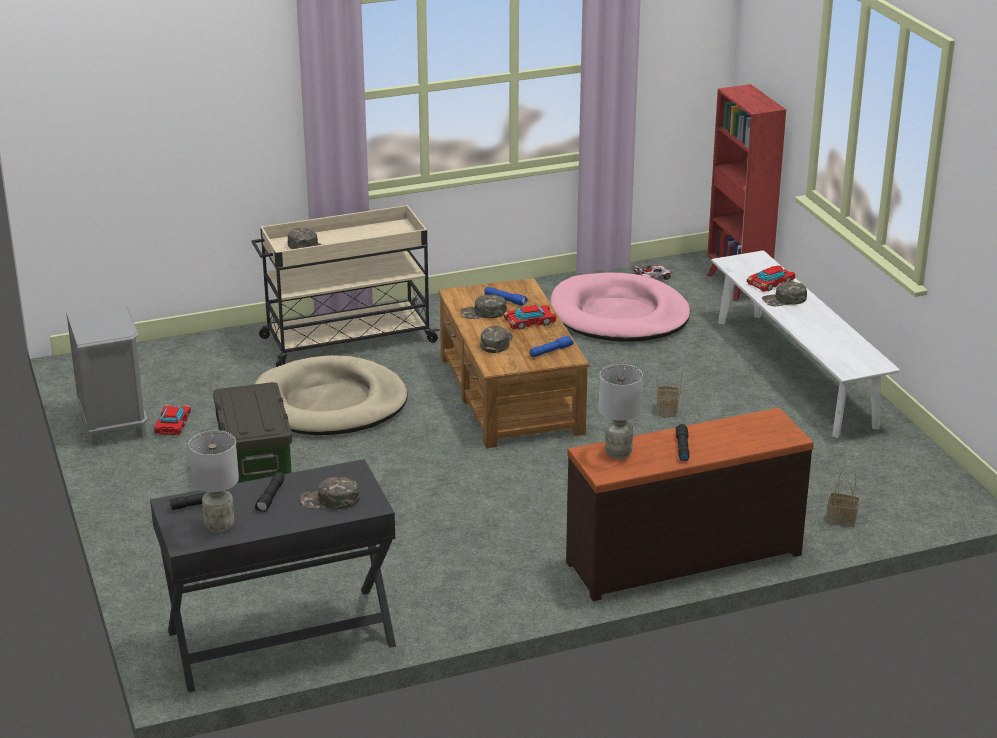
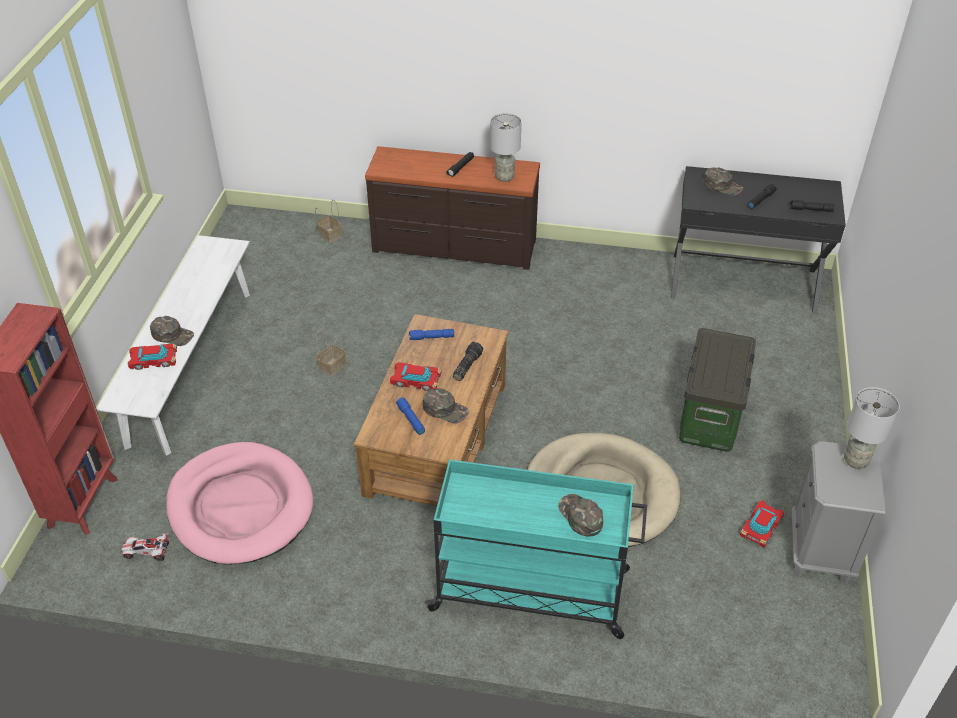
camera: 150 degrees left, 15 degrees up
grey table lamp [188,430,239,533] -> grey table lamp moved to [844,387,900,469]
beige cart [252,205,440,367] -> turquoise cart [425,459,647,639]
green cap [480,326,513,353] -> flashlight [453,342,483,381]

